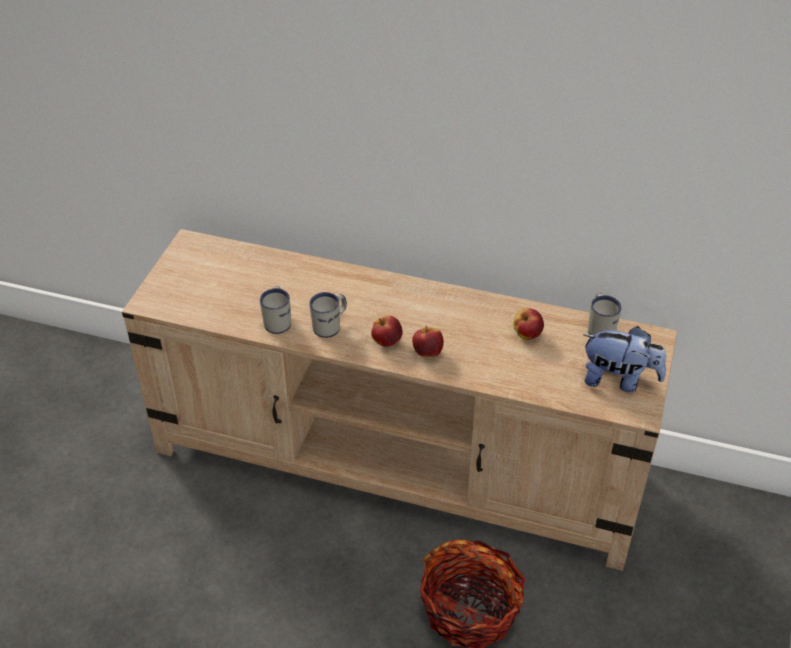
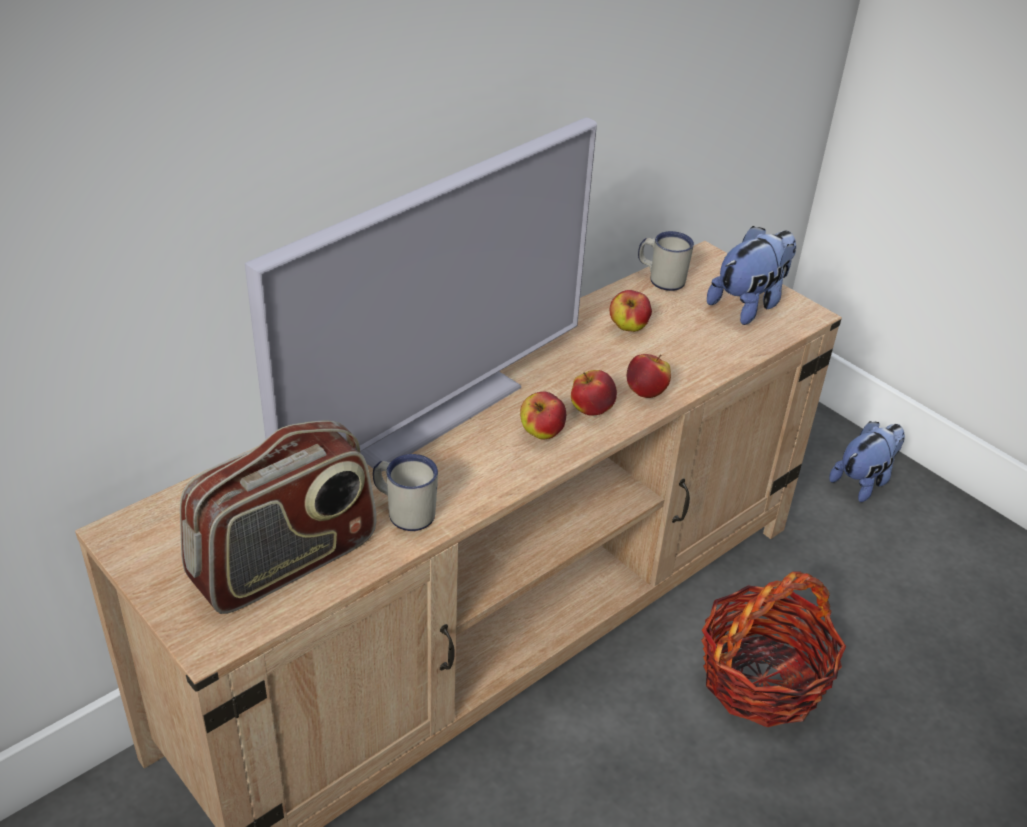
camera: 60 degrees left, 5 degrees down
white mug [309,292,347,338] -> none
none -> radio [180,421,376,614]
none -> television [245,118,597,472]
none -> apple [627,354,671,398]
none -> plush toy [829,421,905,502]

